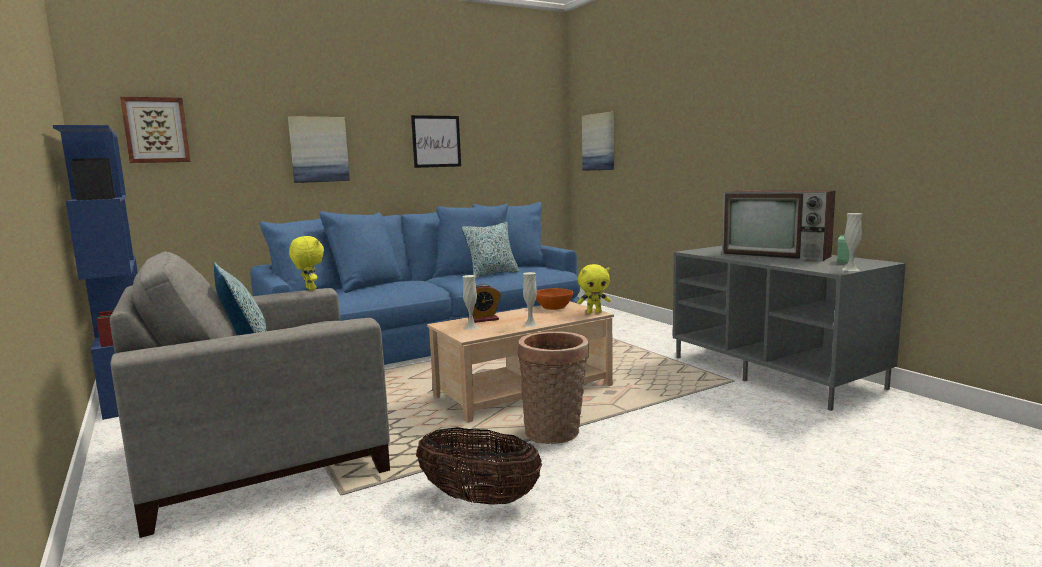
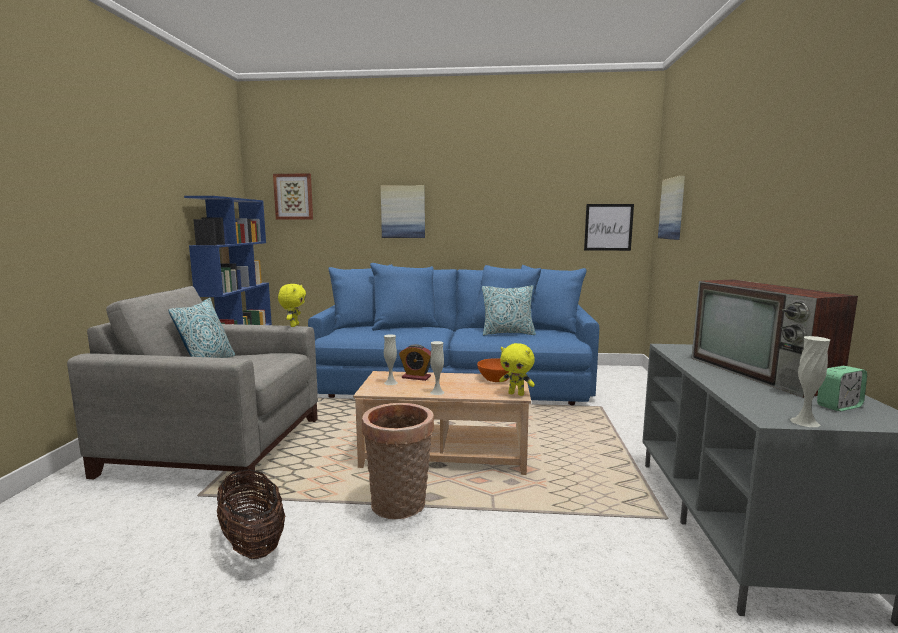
camera: 35 degrees right, 0 degrees up
picture [411,115,461,168] -> picture moved to [584,204,634,251]

